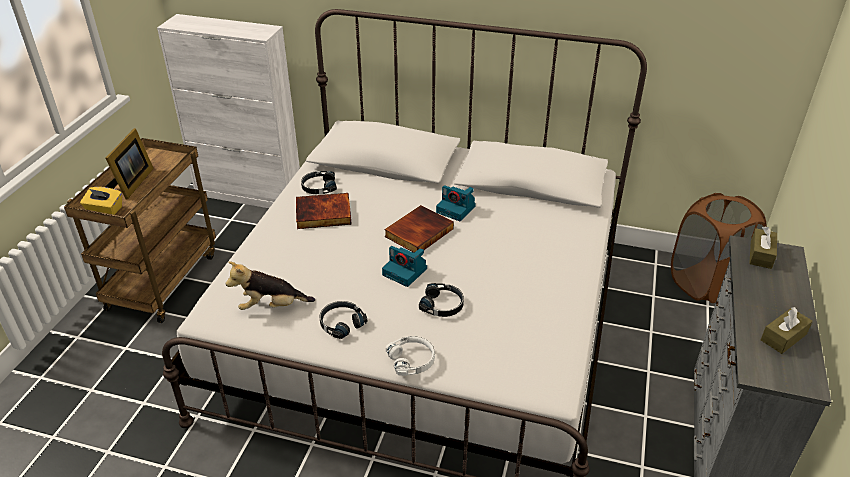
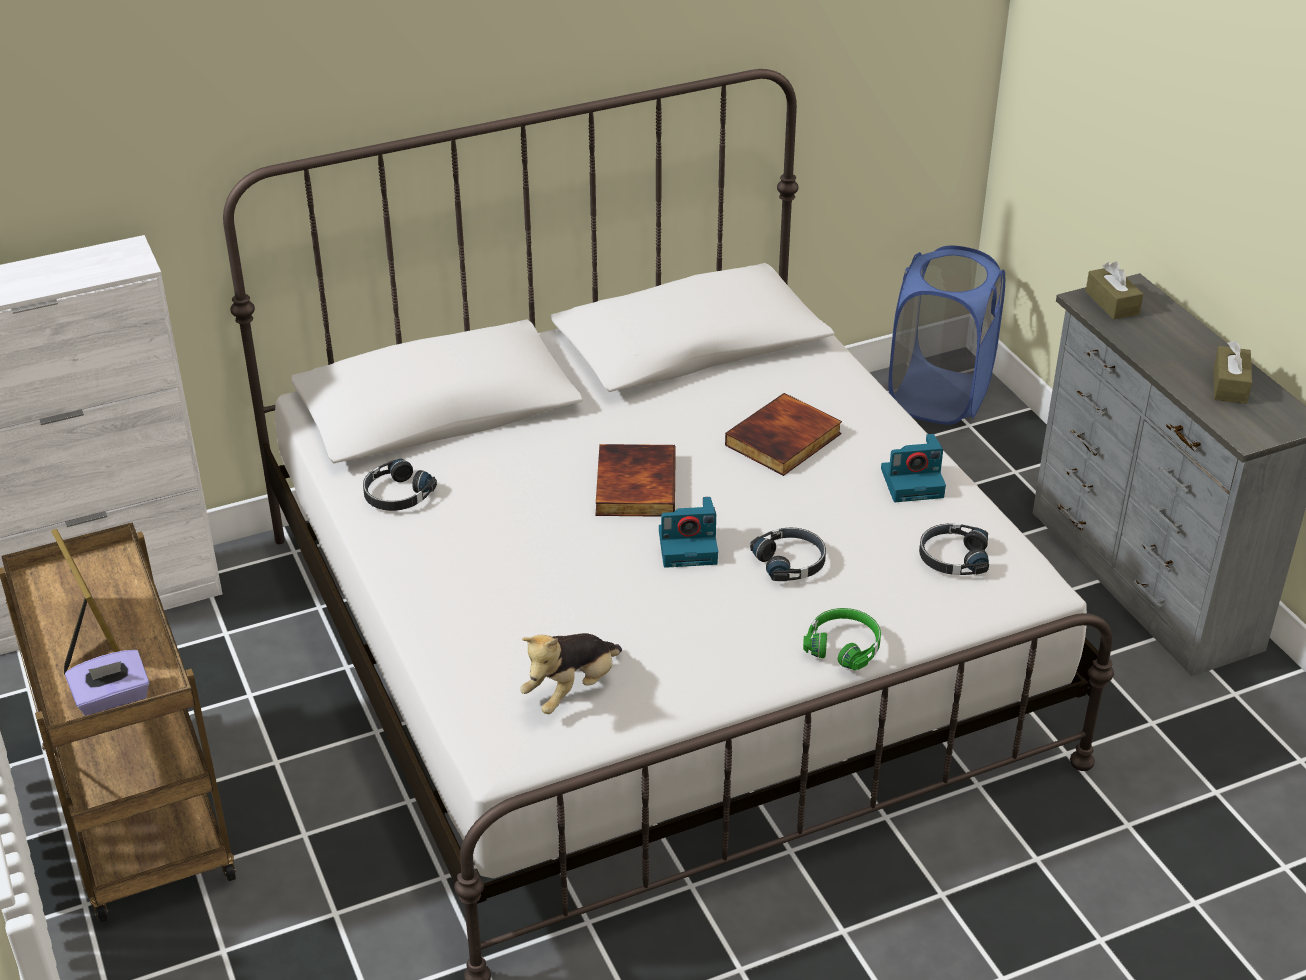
camera: 40 degrees left, 0 degrees up
yellow tissue box [80,187,122,215] -> purple tissue box [65,650,150,716]
book [296,193,352,229] -> book moved to [725,393,842,476]
black headphones [319,301,368,339] -> black headphones moved to [919,524,989,575]
white headphones [386,336,435,376] -> green headphones [803,608,881,670]
camera [436,185,476,221] -> camera moved to [881,434,946,502]
brown laundry basket [671,193,767,303] -> blue laundry basket [888,246,1005,425]

